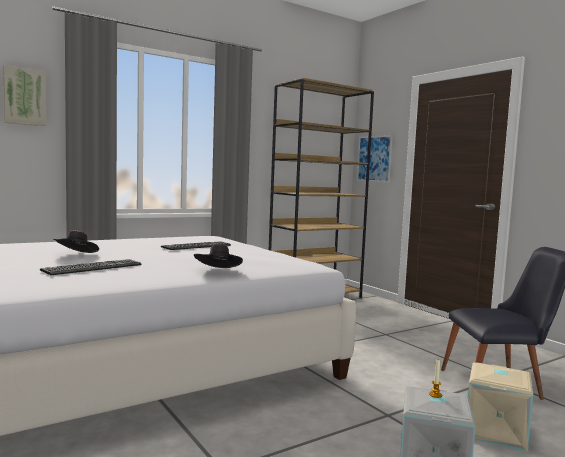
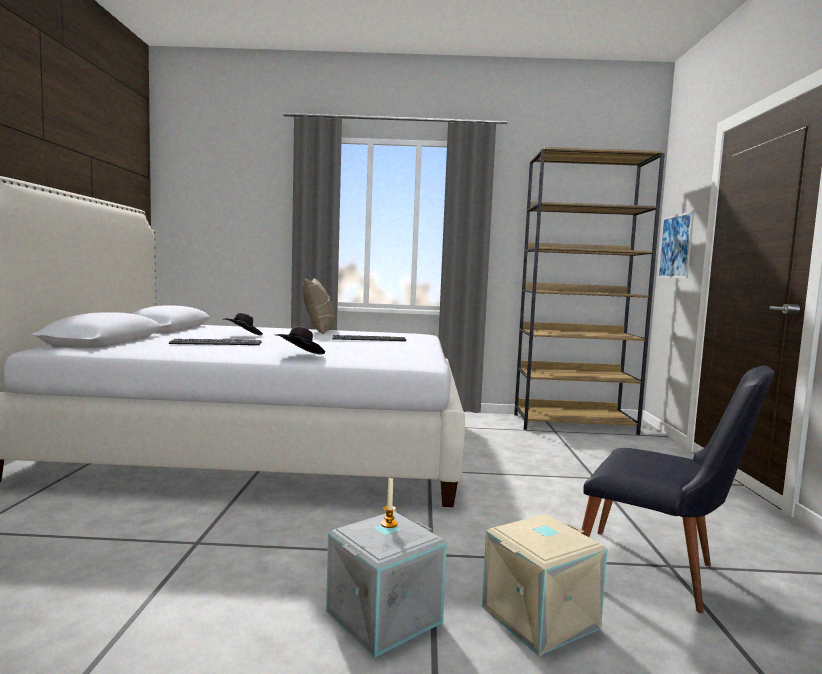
camera: 35 degrees right, 0 degrees up
picture [3,65,46,126] -> none
none -> beige pillow [303,279,335,334]

